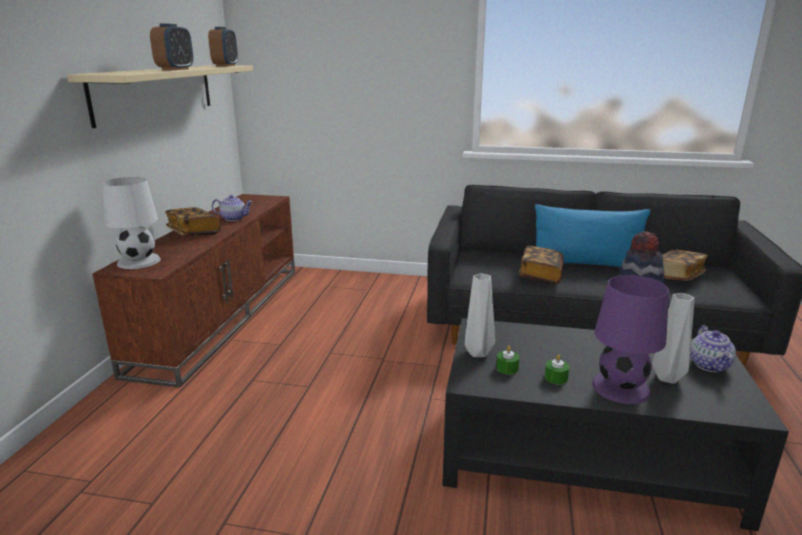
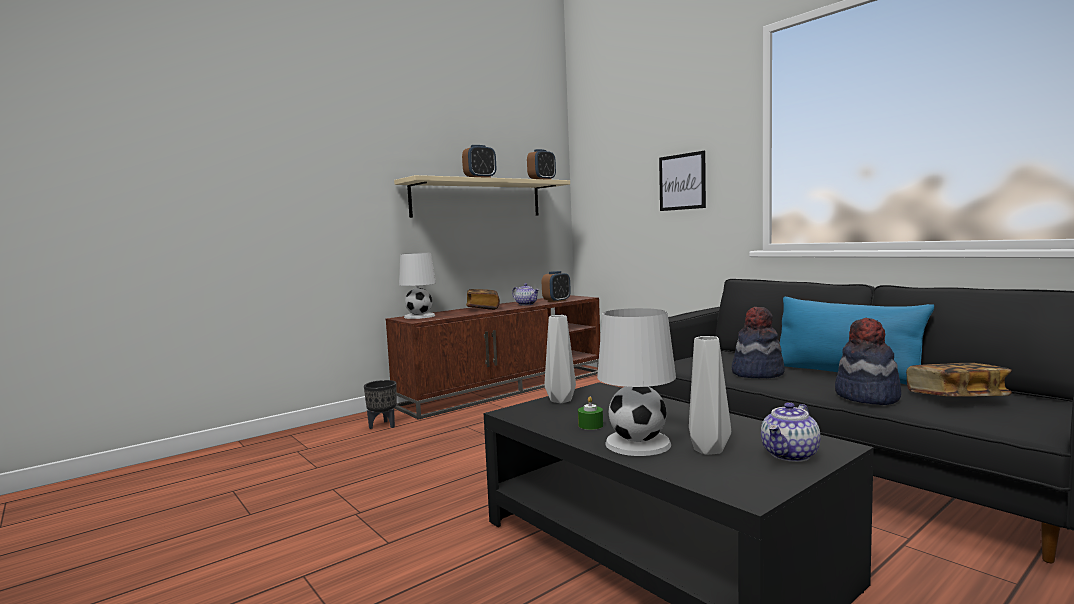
camera: 40 degrees right, 15 degrees down
green candle [496,346,520,375] -> none
book [519,246,564,285] -> hat [732,307,785,378]
purple table lamp [592,275,669,404] -> white table lamp [597,308,676,456]
none -> black planter [364,380,397,429]
none -> alarm clock [542,271,571,303]
none -> picture [659,151,706,211]

